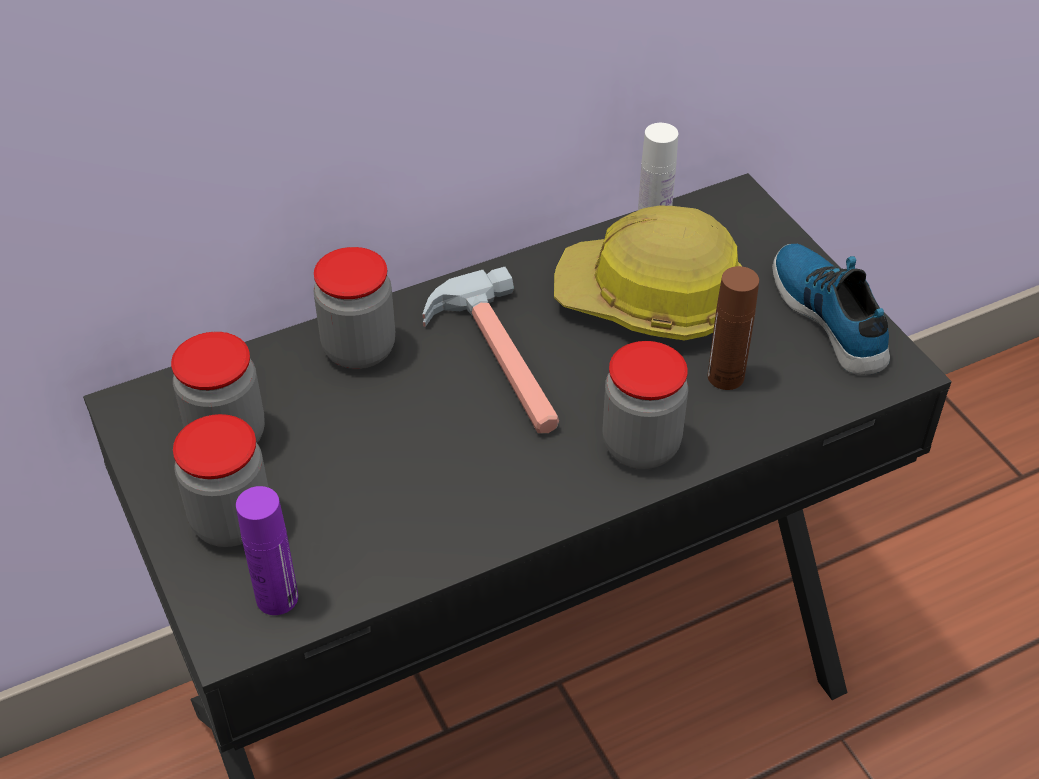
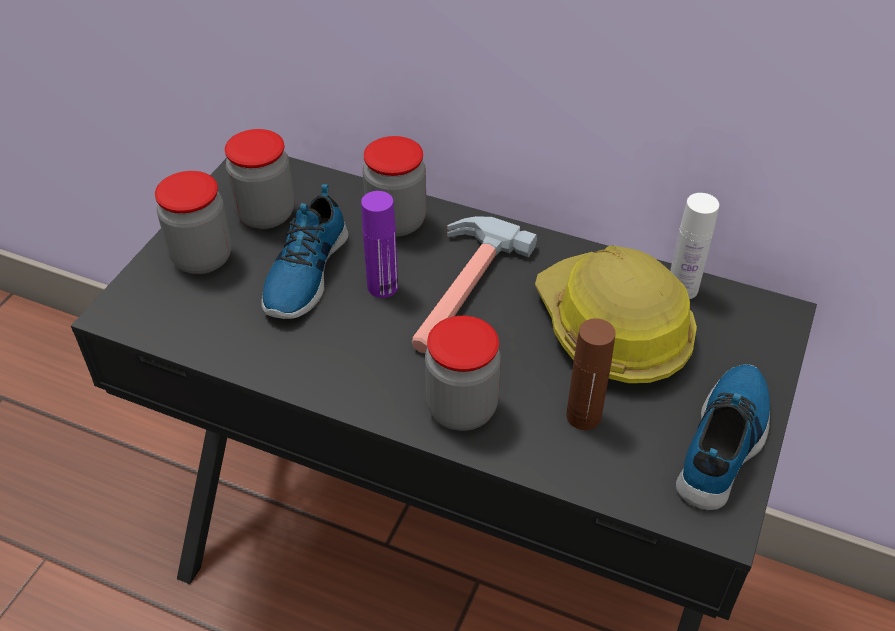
camera: 50 degrees right, 0 degrees up
purple bottle [236,486,298,615] -> purple bottle moved to [361,191,398,298]
none -> shoe [261,184,349,319]

